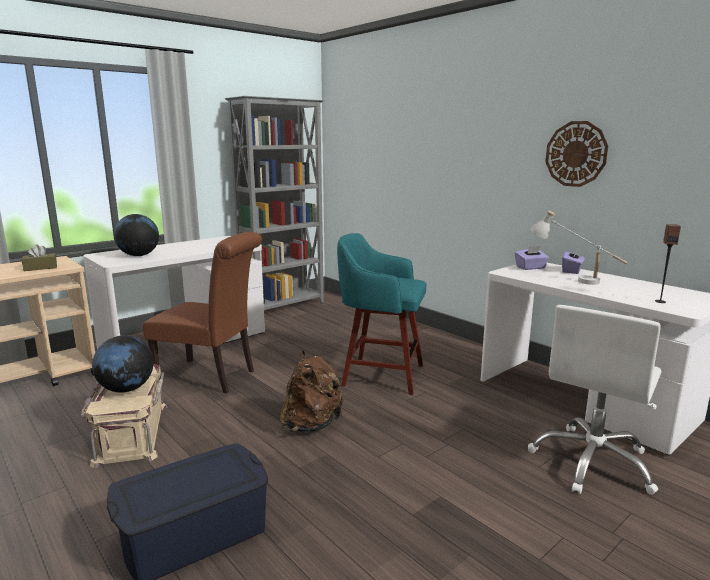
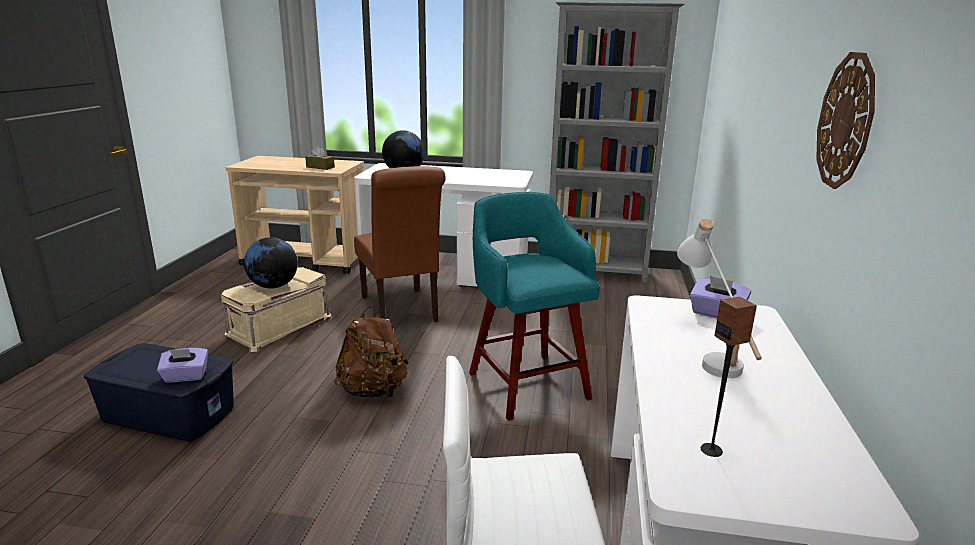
camera: 50 degrees right, 5 degrees up
purple tissue box [562,248,585,274] -> purple tissue box moved to [157,348,208,383]

